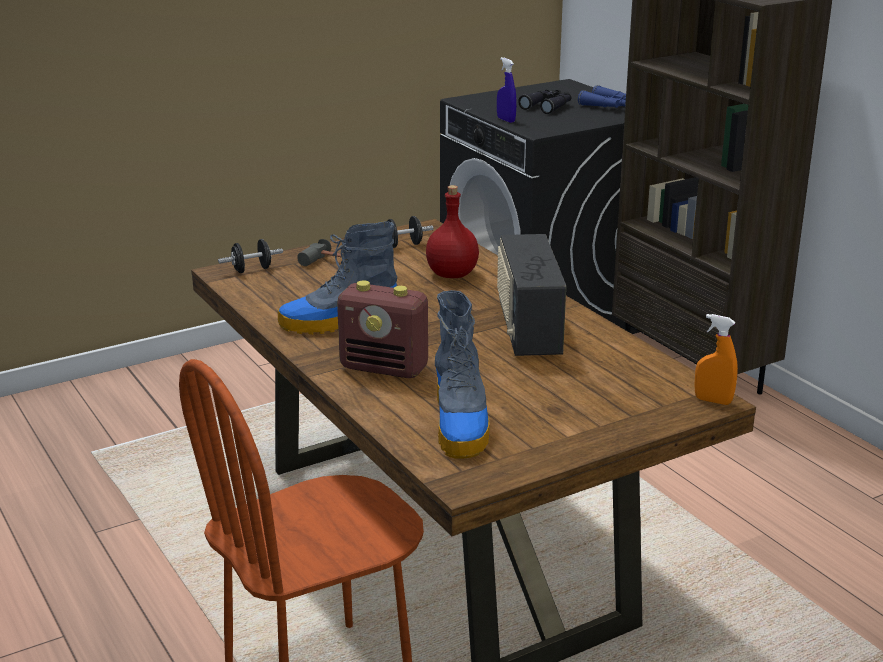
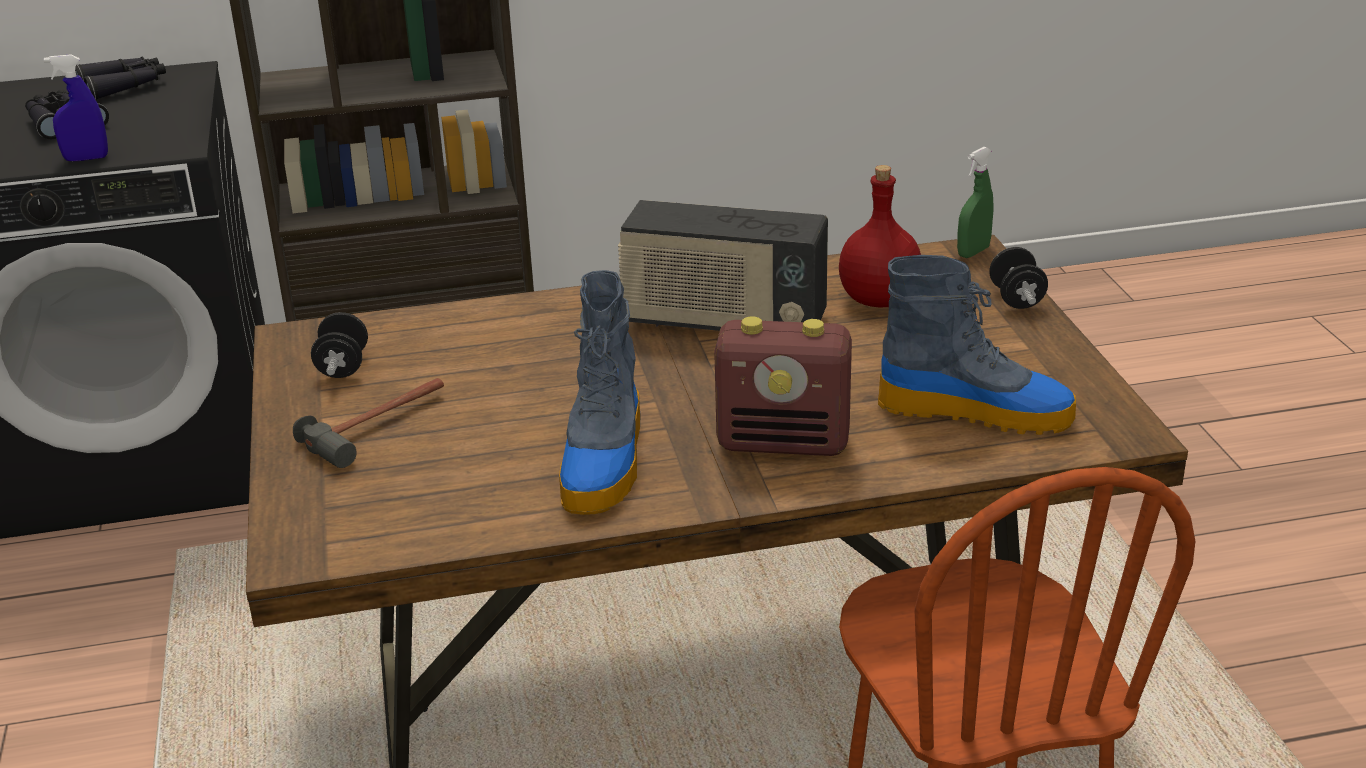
camera: 70 degrees left, 5 degrees up
black dumbbell [218,239,283,273] -> black dumbbell moved to [989,247,1048,309]
radio [337,280,428,378] -> radio turned 60 degrees clockwise [714,316,852,456]
red bottle [426,185,479,278] -> red bottle moved to [839,165,921,307]
blue binoculars [578,85,626,108] -> black binoculars [75,57,166,100]
orange spray bottle [694,314,738,405] -> green spray bottle [957,147,994,258]

